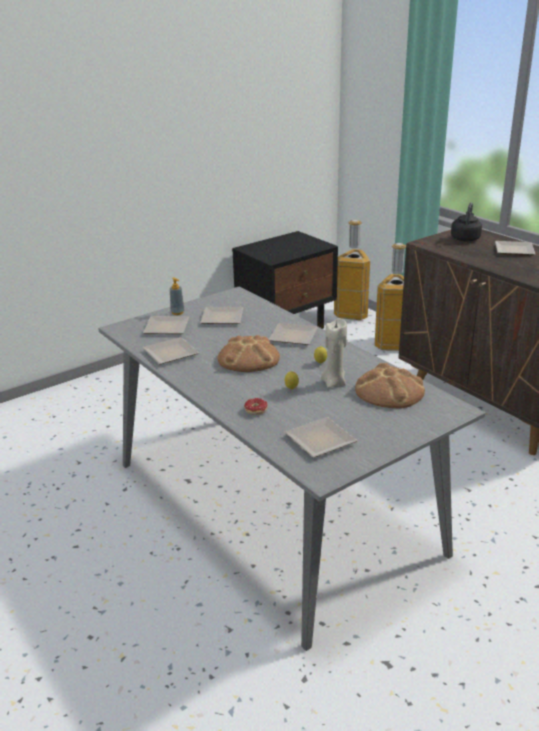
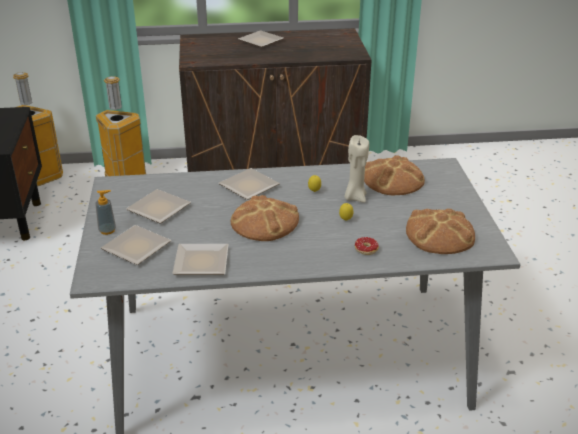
camera: 60 degrees left, 5 degrees up
plate [284,417,357,458] -> bread [406,209,475,254]
black kettle [451,202,482,242] -> none

